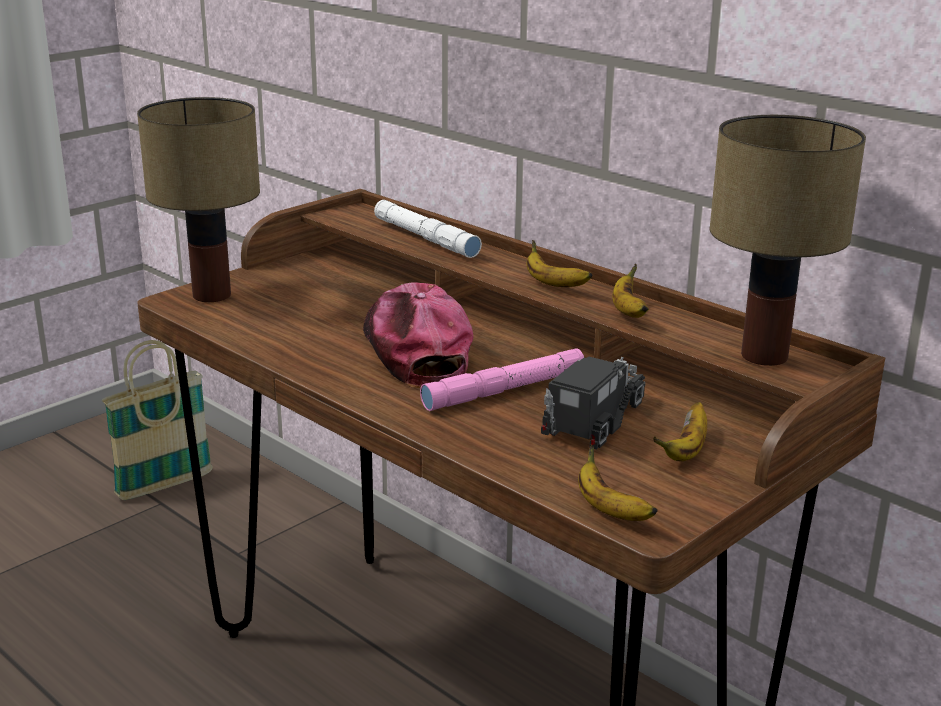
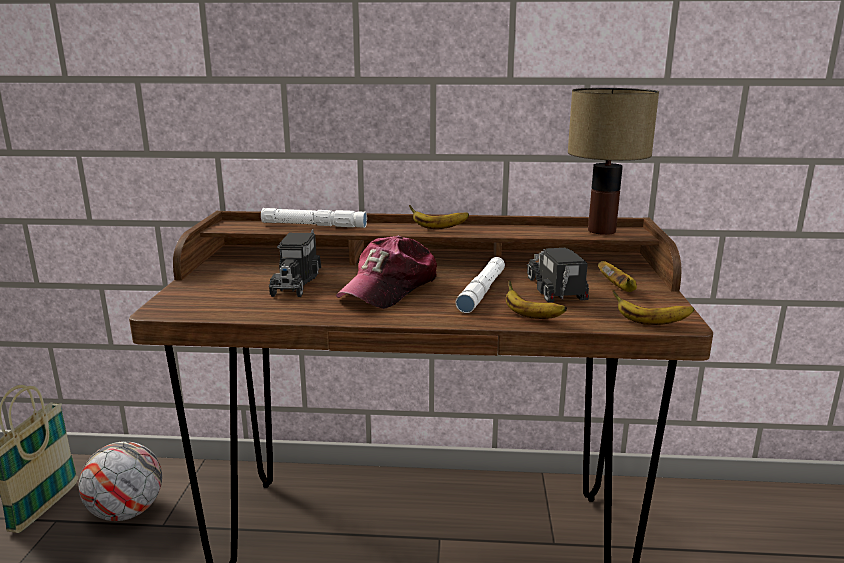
camera: 40 degrees left, 5 degrees down
table lamp [137,97,260,302] -> none
cap [363,283,473,388] -> cap turned 90 degrees counterclockwise [336,236,437,309]
pink flashlight [420,348,584,411] -> white flashlight [455,257,505,313]
banana [612,264,649,318] -> banana moved to [506,280,567,319]
none -> football [78,441,162,521]
none -> toy truck [269,229,321,297]

